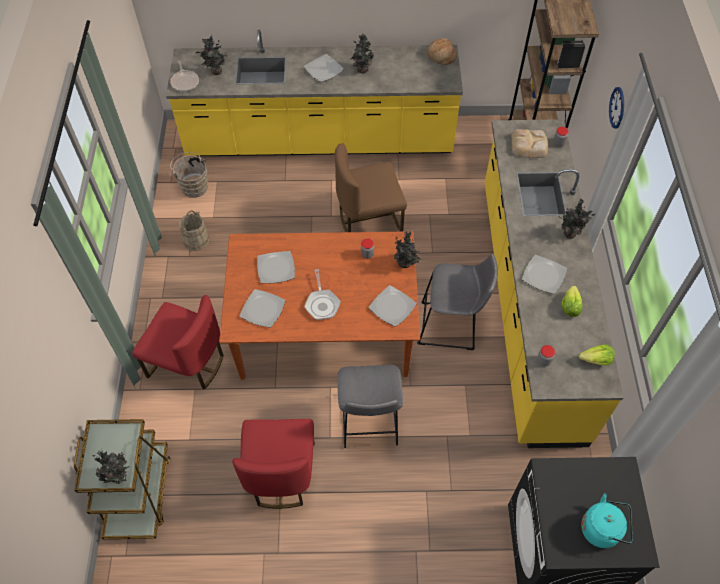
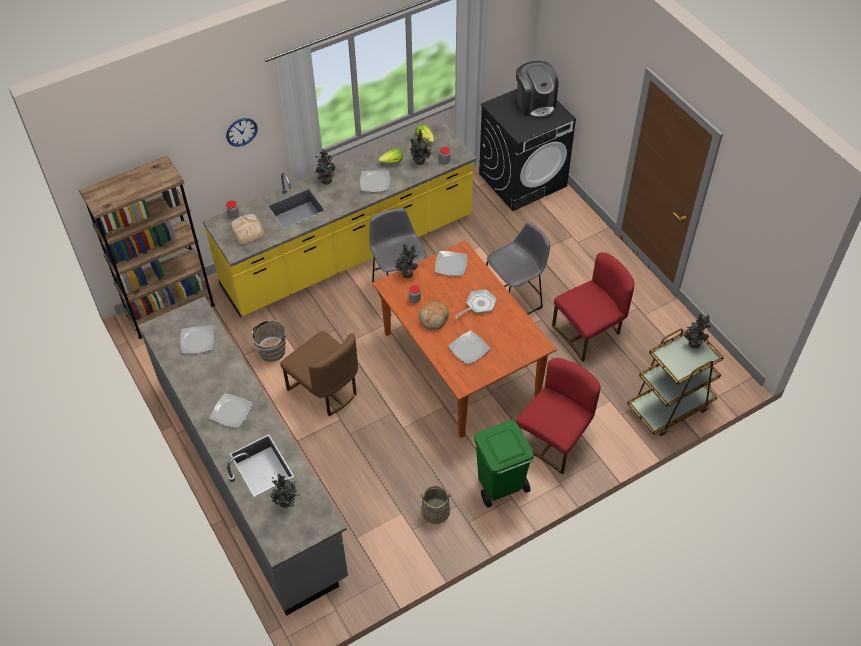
camera: 120 degrees left, 5 degrees down
red chair [132,295,224,390] -> red chair turned 45 degrees clockwise [516,358,601,475]
yellow counter [166,30,463,156] -> grey counter [138,296,348,616]
frying pan [170,60,199,91] -> none
brown bucket [170,152,208,198] -> brown bucket moved to [249,320,286,362]
plate [240,289,286,328] -> plate moved to [180,325,214,354]
potted plant [351,34,374,73] -> potted plant moved to [410,129,432,165]
bread [427,38,457,65] -> bread moved to [419,301,449,330]
turquoise kettle [581,493,633,548] -> coffee machine [516,61,559,119]
none -> green trash can [474,420,534,508]

